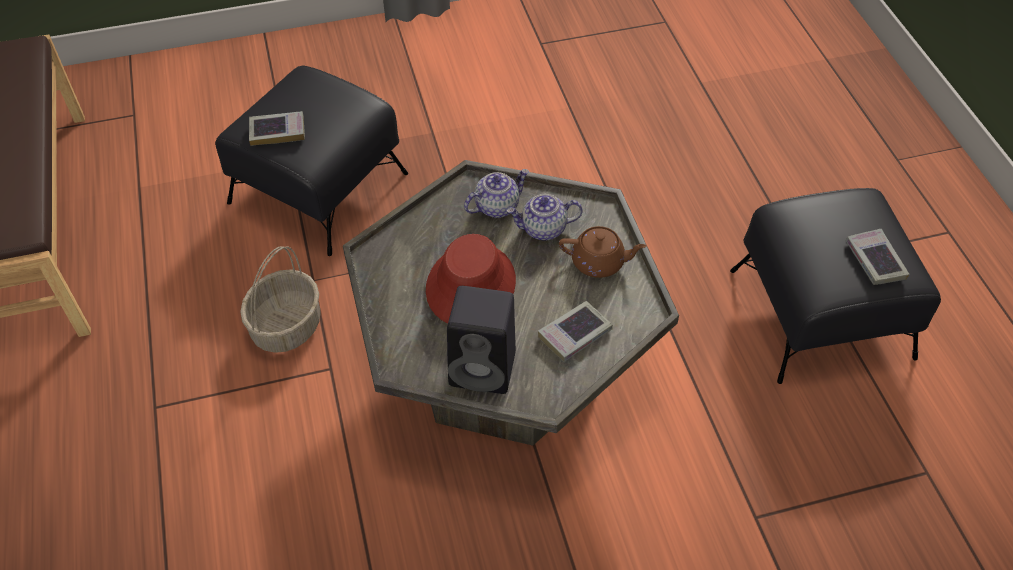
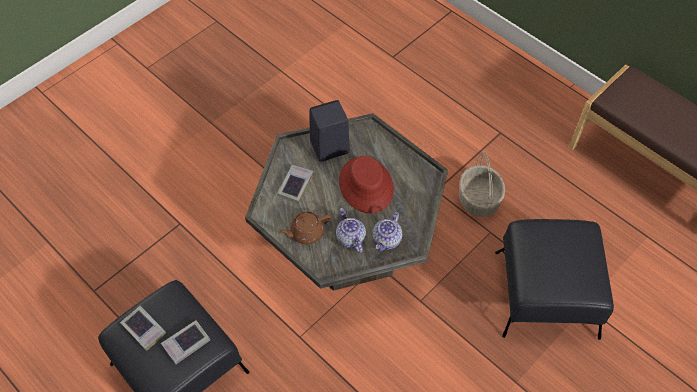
camera: 150 degrees right, 5 degrees up
book [249,111,305,146] -> book moved to [161,320,210,364]
teapot [507,194,583,241] -> teapot turned 75 degrees counterclockwise [336,208,366,253]

